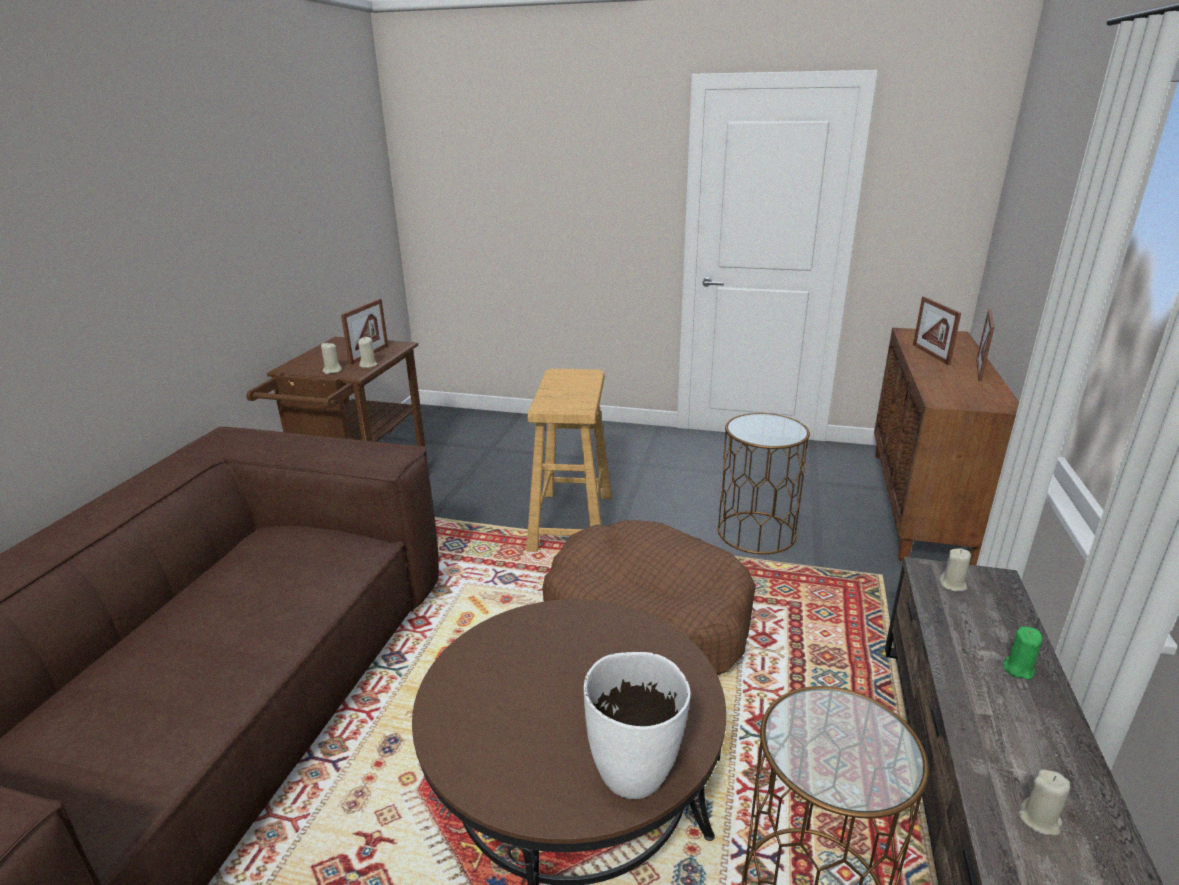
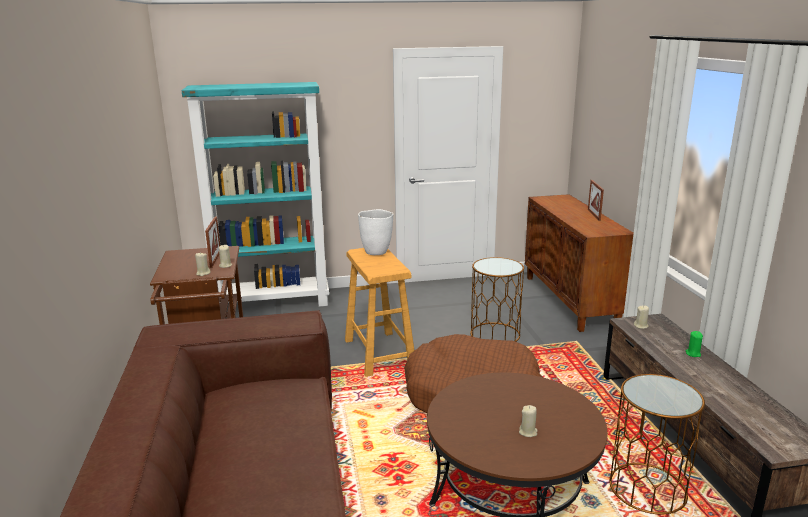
camera: 25 degrees left, 5 degrees down
white vase [584,652,691,799] -> white vase moved to [358,209,393,255]
picture frame [913,296,961,365] -> none
beige candle [1018,770,1070,835] -> beige candle moved to [519,405,538,437]
none -> turquoise bookcase [181,82,329,307]

